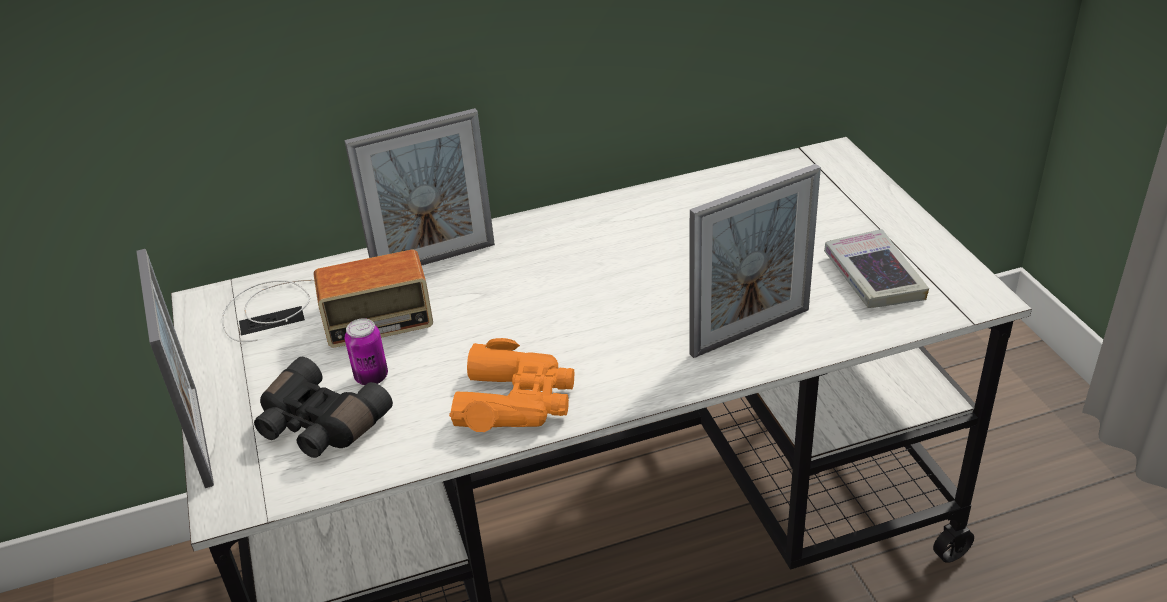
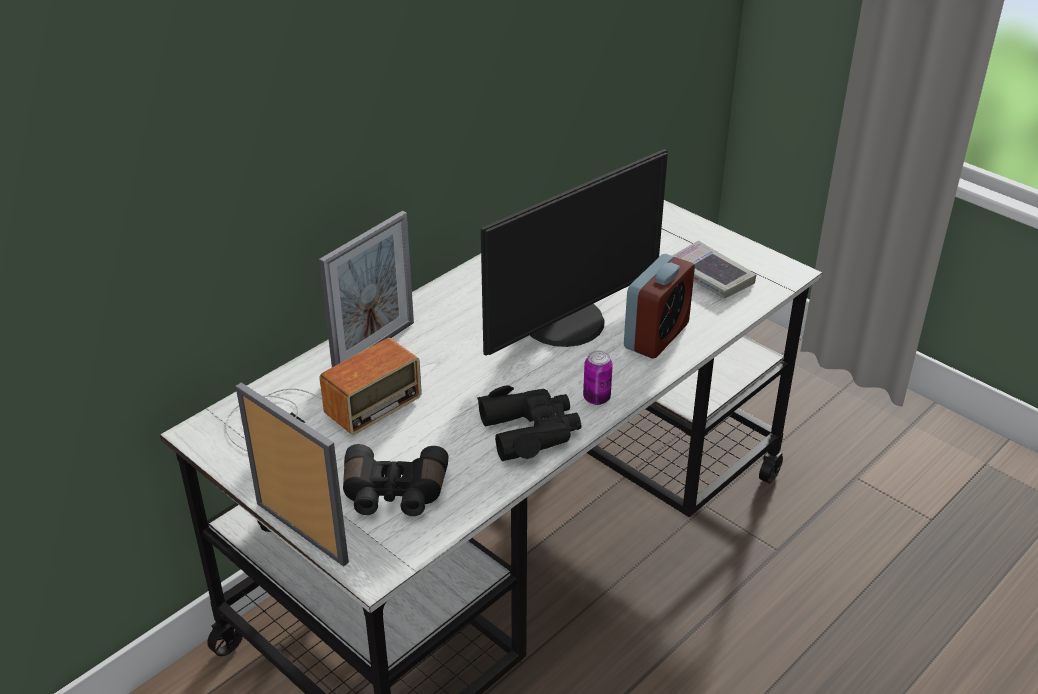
camera: 30 degrees left, 0 degrees up
can [345,318,388,385] -> can moved to [583,350,613,405]
orange binoculars [449,338,574,432] -> black binoculars [477,385,582,461]
picture frame [689,164,821,358] -> alarm clock [624,254,695,359]
none -> monitor [481,149,668,356]

